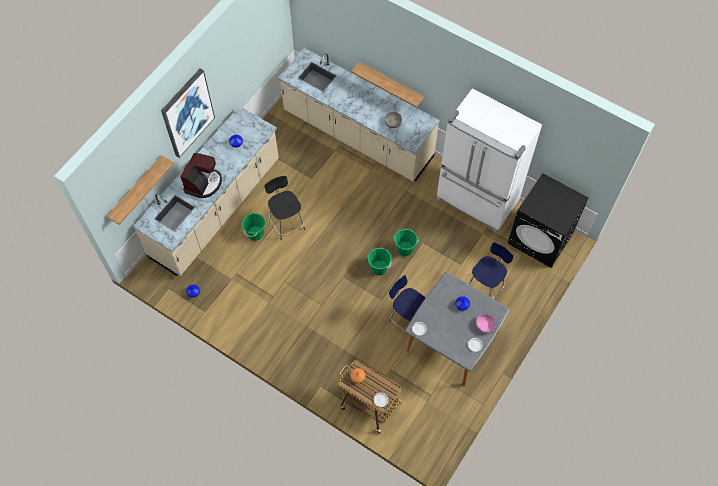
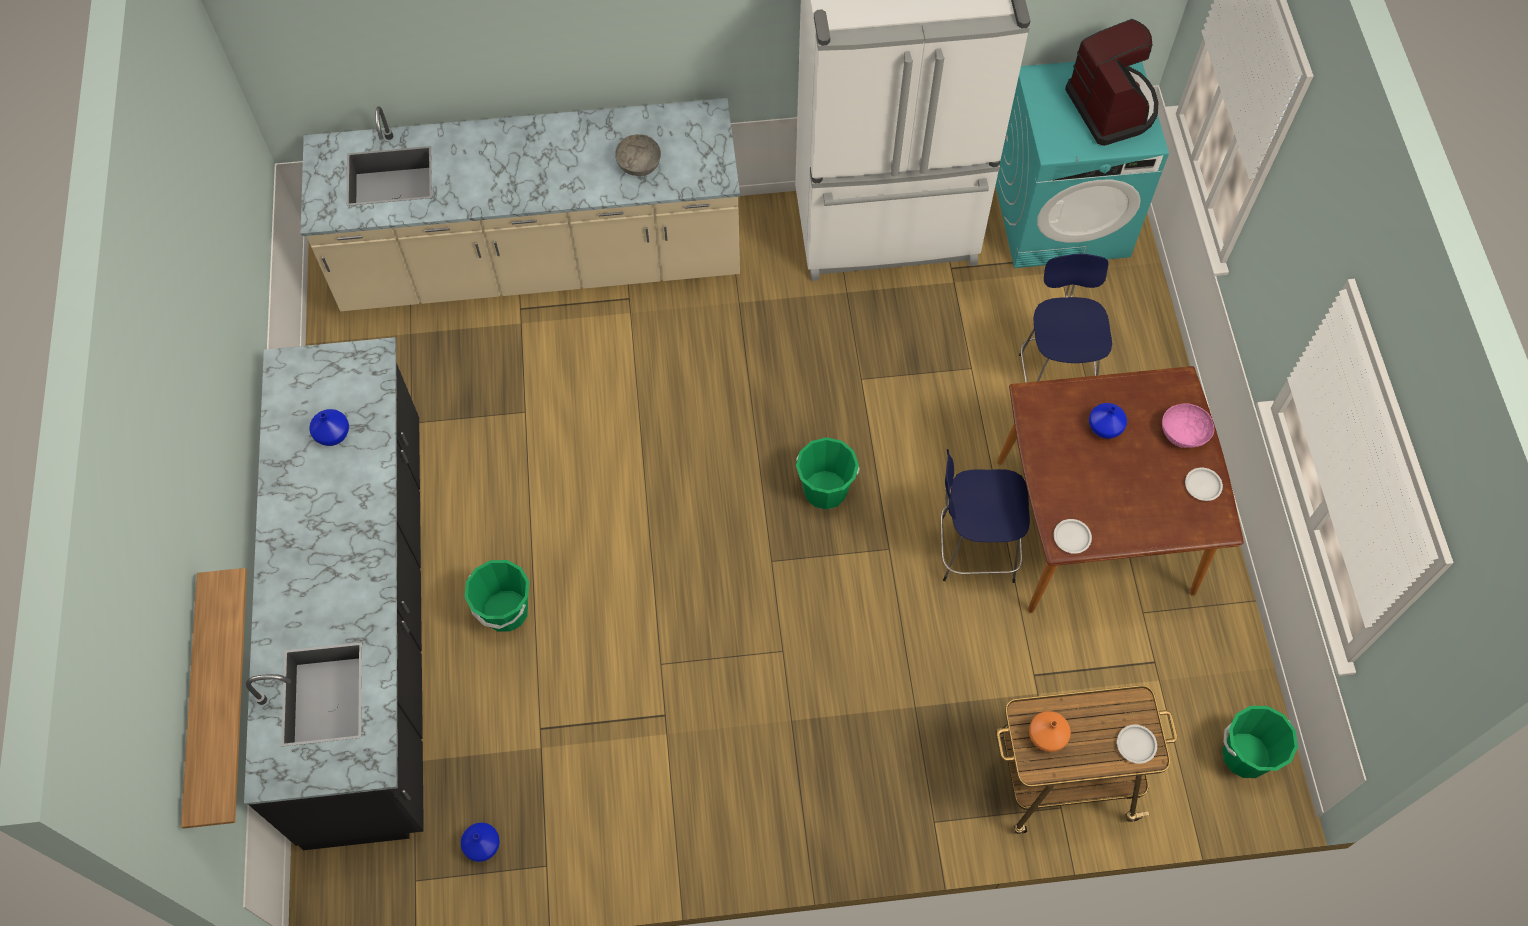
camera: 40 degrees left, 0 degrees up
beige counter [133,106,279,276] -> black counter [244,337,424,850]
picture [161,69,215,158] -> none
coffee machine [180,153,222,198] -> coffee machine moved to [1065,19,1159,146]
black stool [265,176,305,240] -> none
shelf [351,62,425,107] -> none
green bucket [394,229,418,256] -> green bucket moved to [1222,706,1298,778]
grey dining table [405,272,510,386] -> brown dining table [997,366,1244,613]
black washing machine [508,173,589,268] -> turquoise washing machine [995,61,1169,268]

